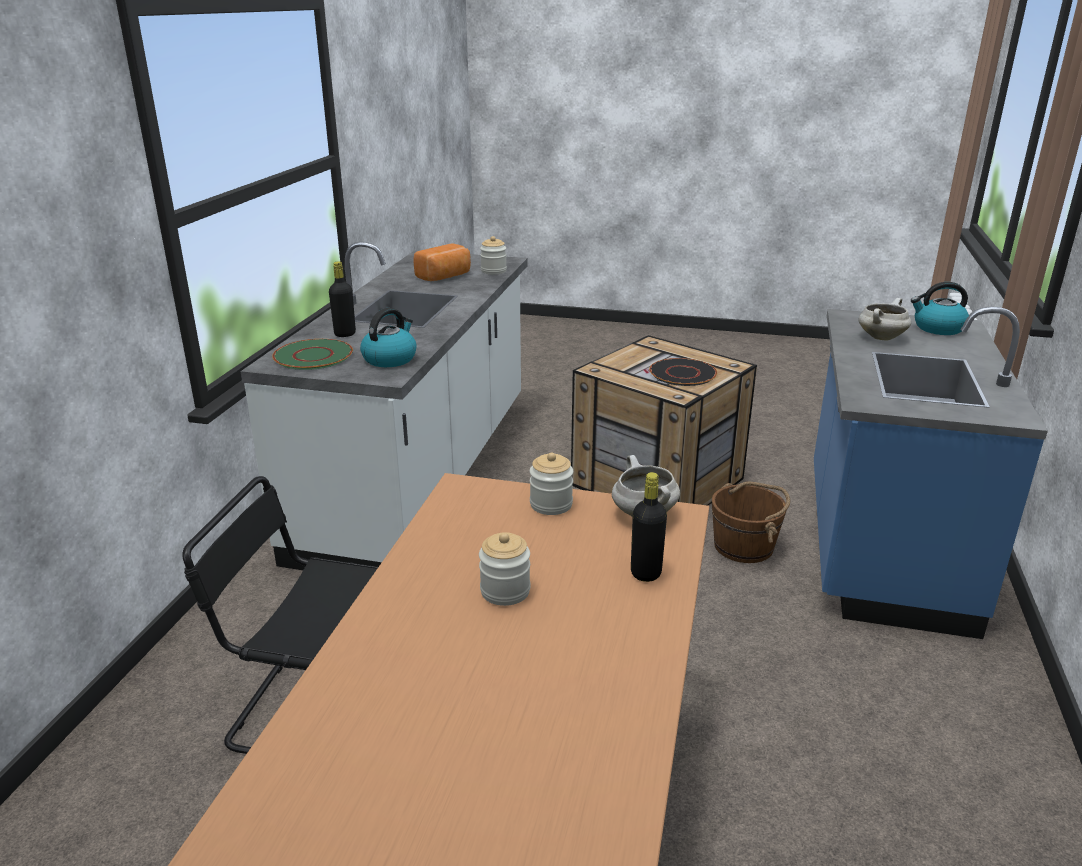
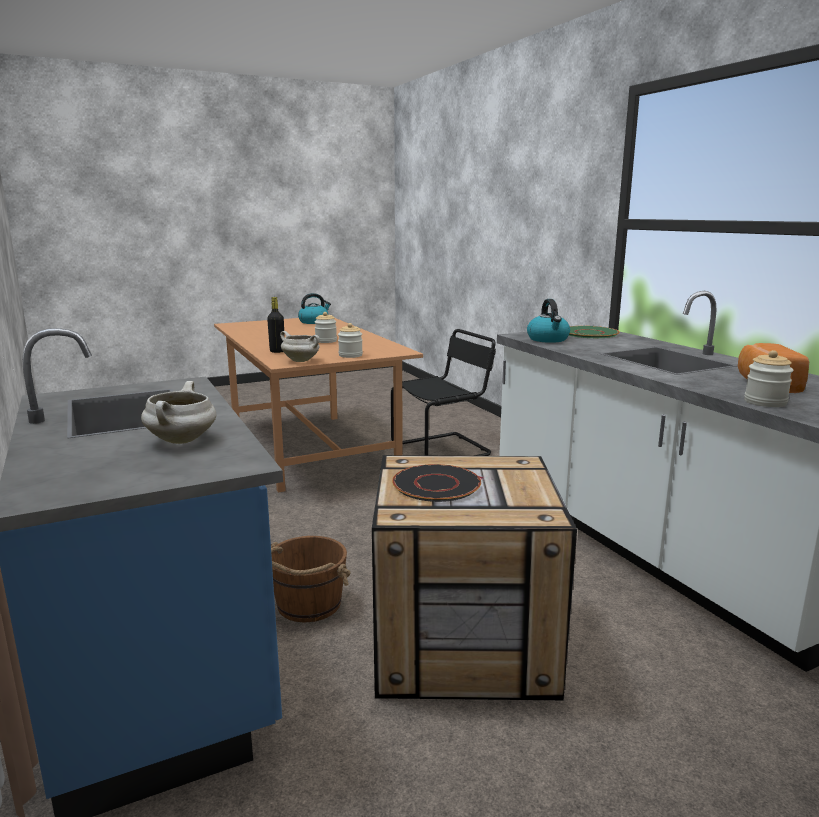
camera: 140 degrees right, 10 degrees down
black bottle [329,261,356,337] -> none
kettle [911,282,969,335] -> kettle moved to [298,293,331,324]

